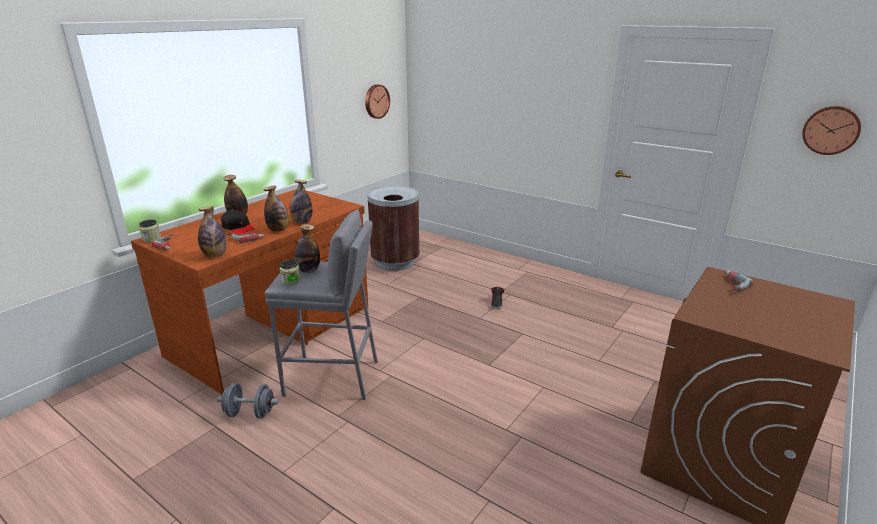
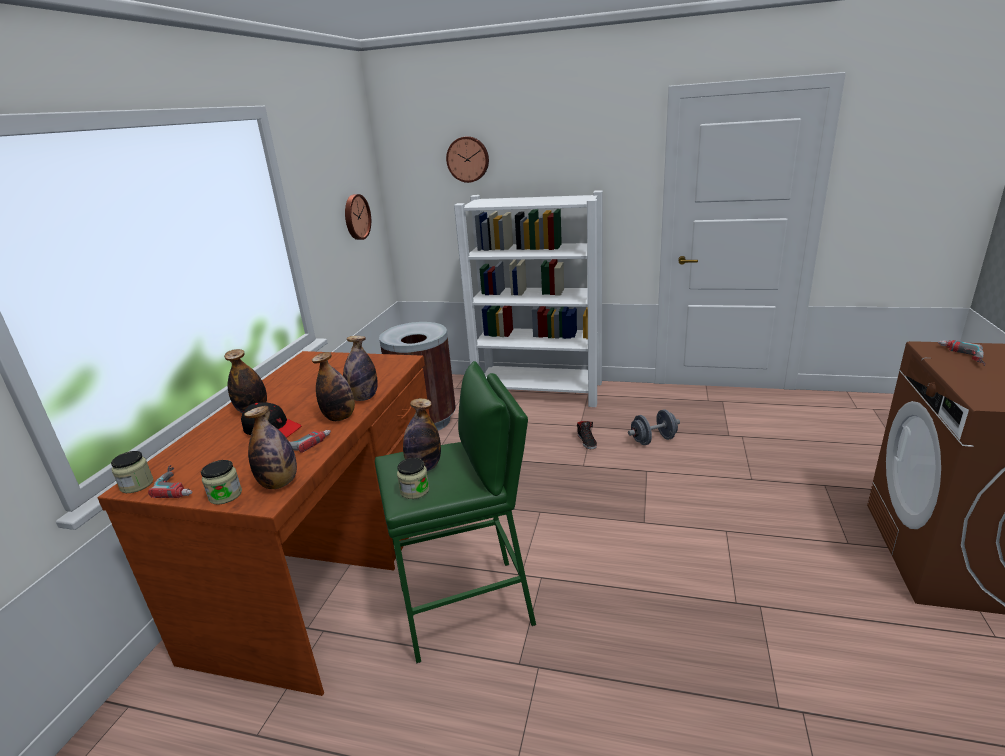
camera: 20 degrees left, 0 degrees up
grey dumbbell [217,383,279,418] -> grey dumbbell moved to [628,409,680,445]
grey stool [265,209,378,400] -> green stool [375,361,536,663]
wall clock [802,106,861,155] -> wall clock moved to [446,136,489,183]
none -> jar [201,460,242,504]
none -> white bookcase [454,190,603,407]

